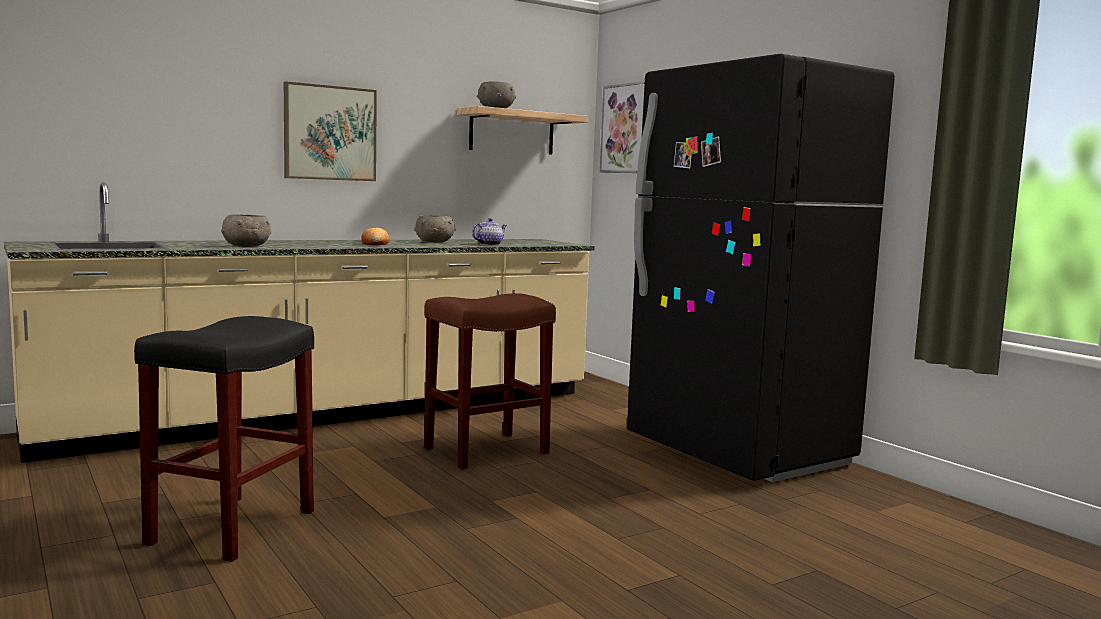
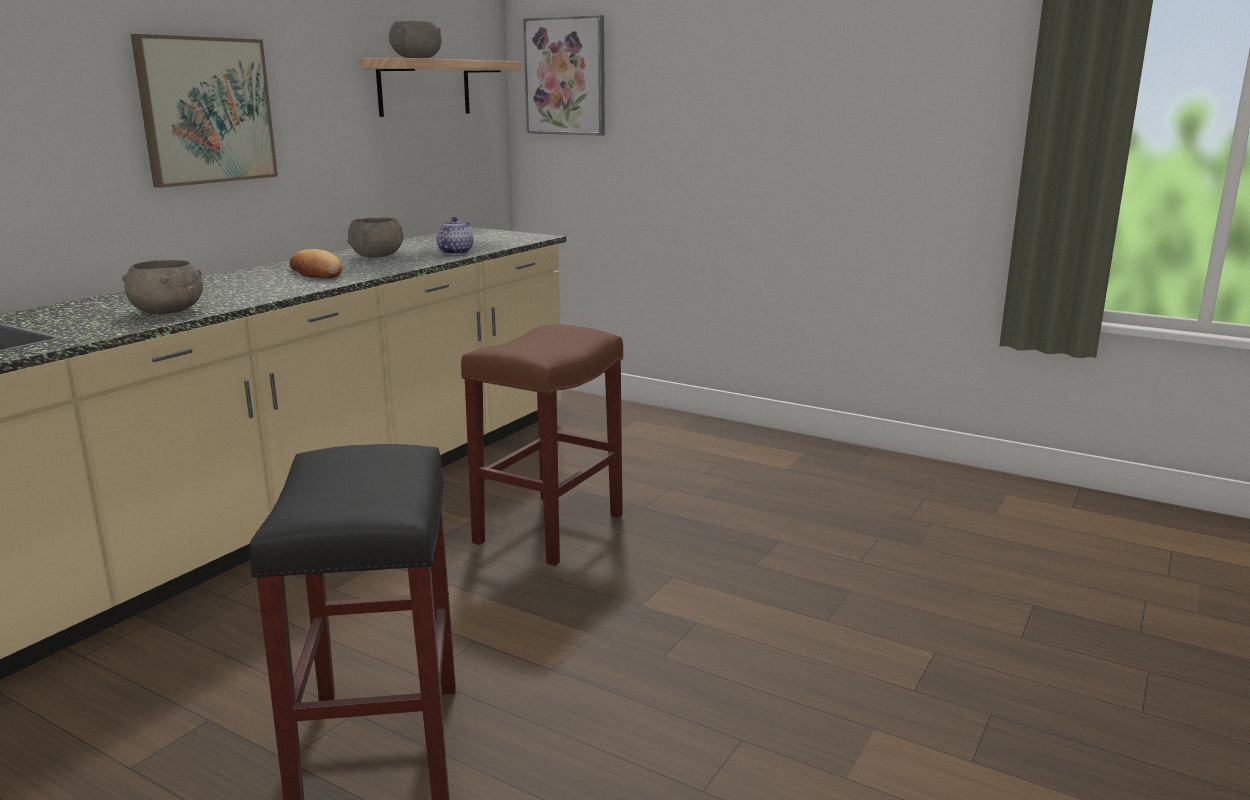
camera: 25 degrees left, 10 degrees up
black fridge [627,54,895,482] -> none

